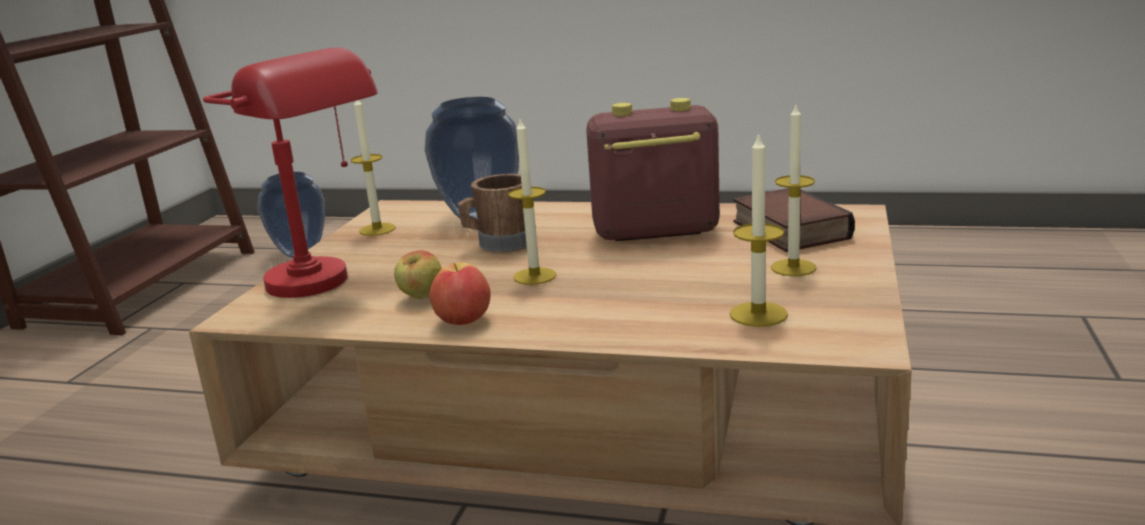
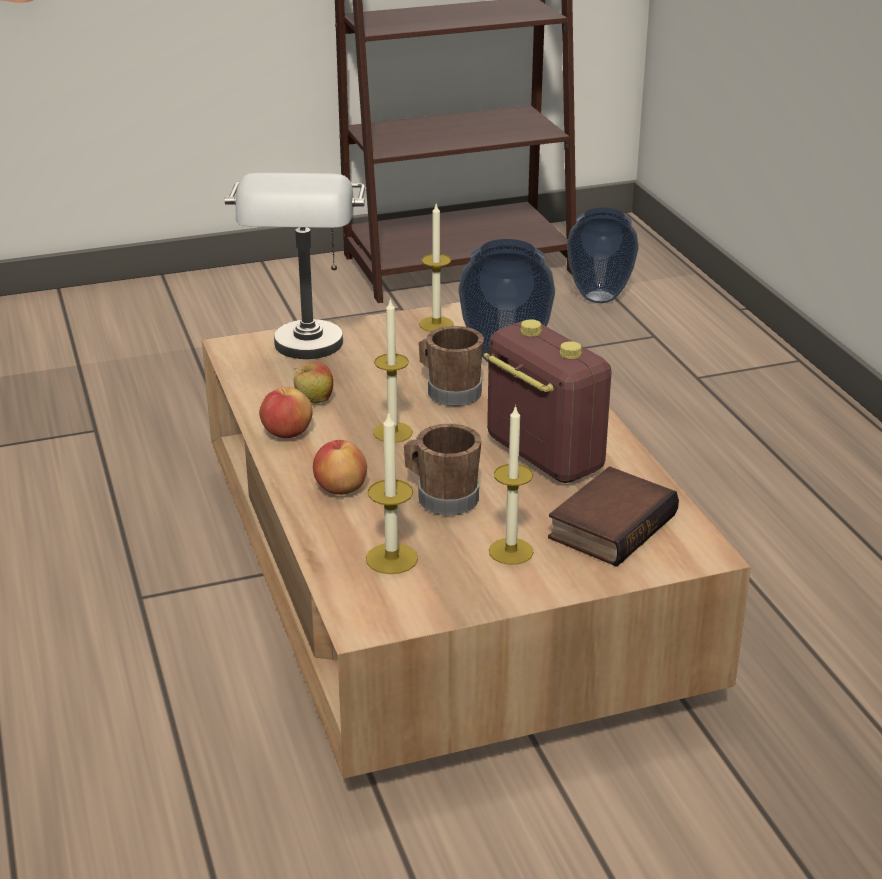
camera: 55 degrees right, 10 degrees up
red table lamp [203,47,378,298] -> grey table lamp [225,173,365,359]
none -> apple [313,440,367,495]
none -> brown mug [404,424,481,515]

